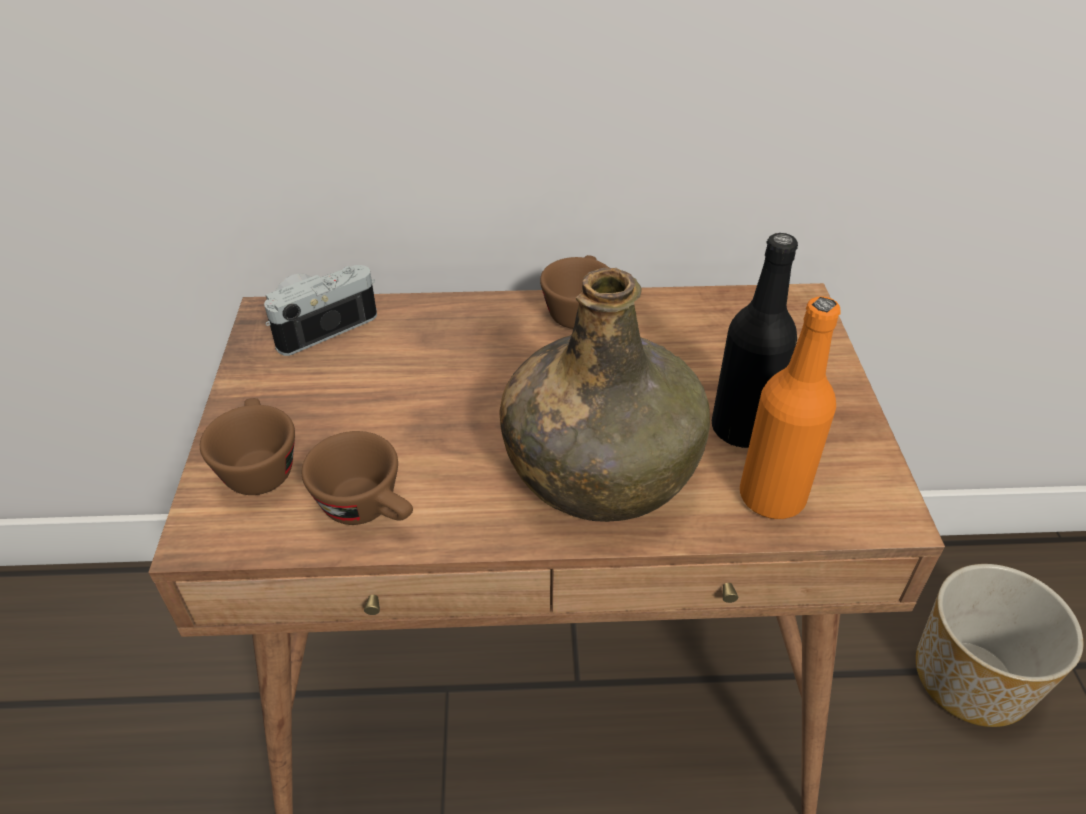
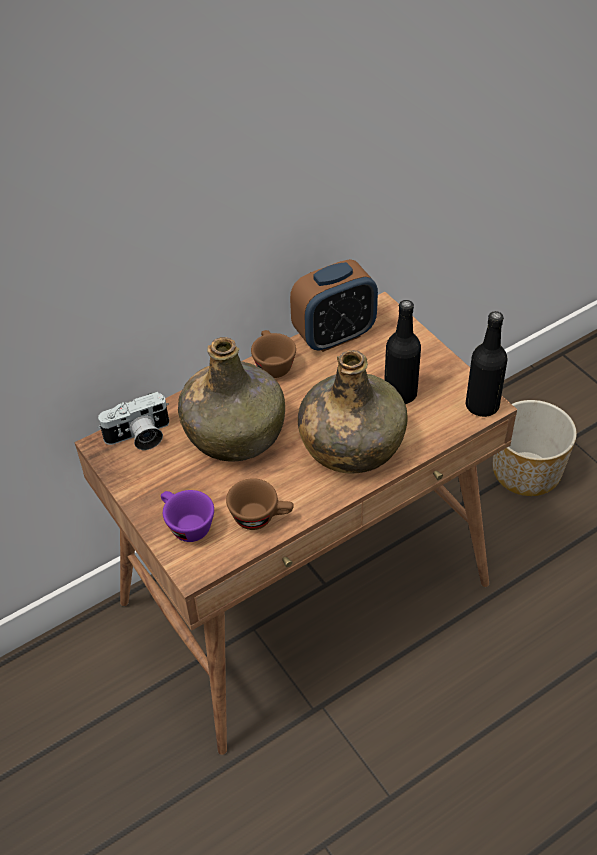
camera: 30 degrees left, 5 degrees up
brown cup [200,398,295,495] -> purple cup [161,490,214,542]
camera [264,265,377,356] -> camera turned 135 degrees counterclockwise [98,392,169,450]
orange bottle [740,296,841,519] -> none
none -> green bottle [178,337,285,462]
none -> alarm clock [290,259,378,352]
none -> black bottle [466,311,508,417]

